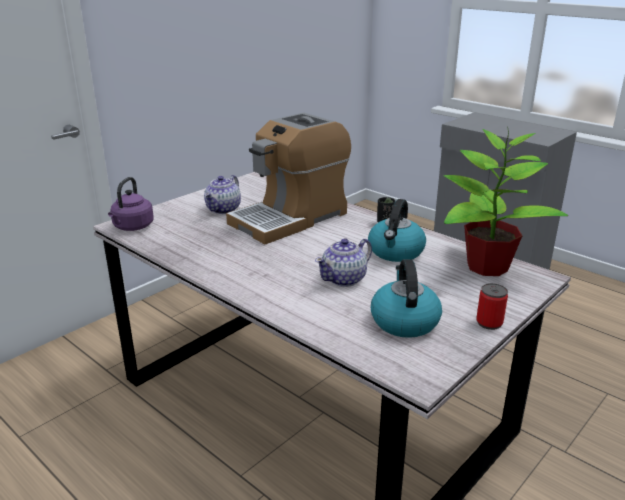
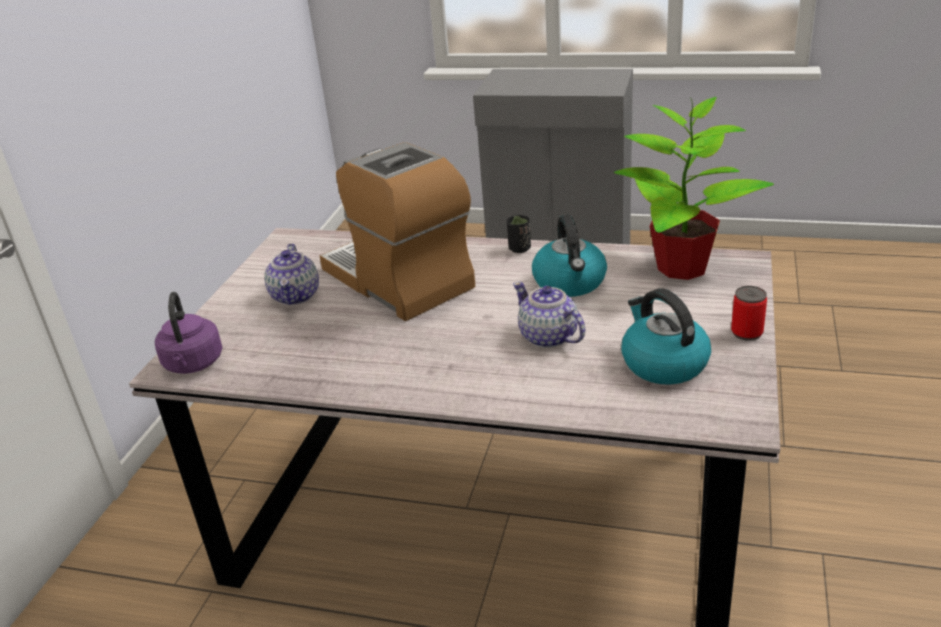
camera: 25 degrees left, 5 degrees up
coffee machine [226,113,351,244] -> coffee machine turned 120 degrees clockwise [320,142,475,321]
teapot [315,238,372,287] -> teapot turned 120 degrees clockwise [513,282,585,348]

